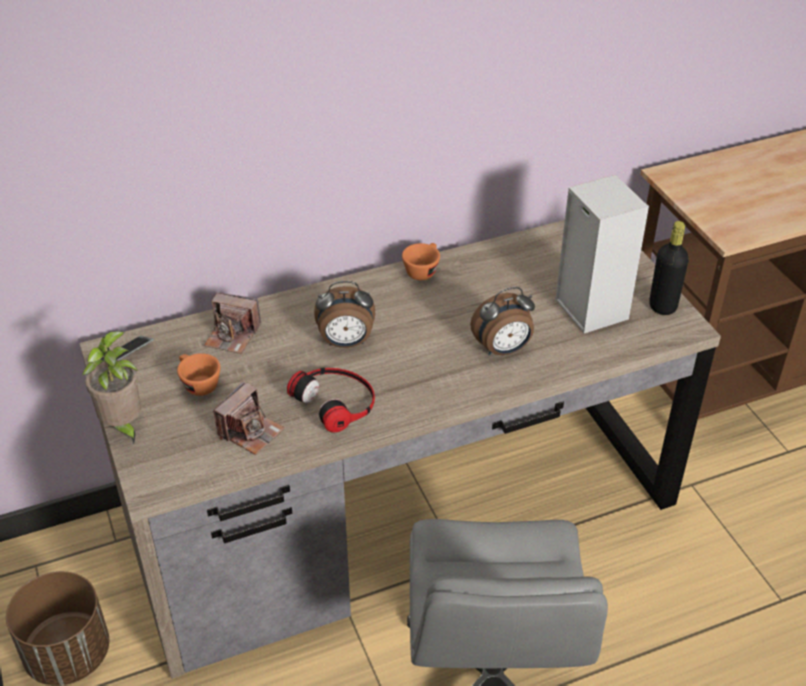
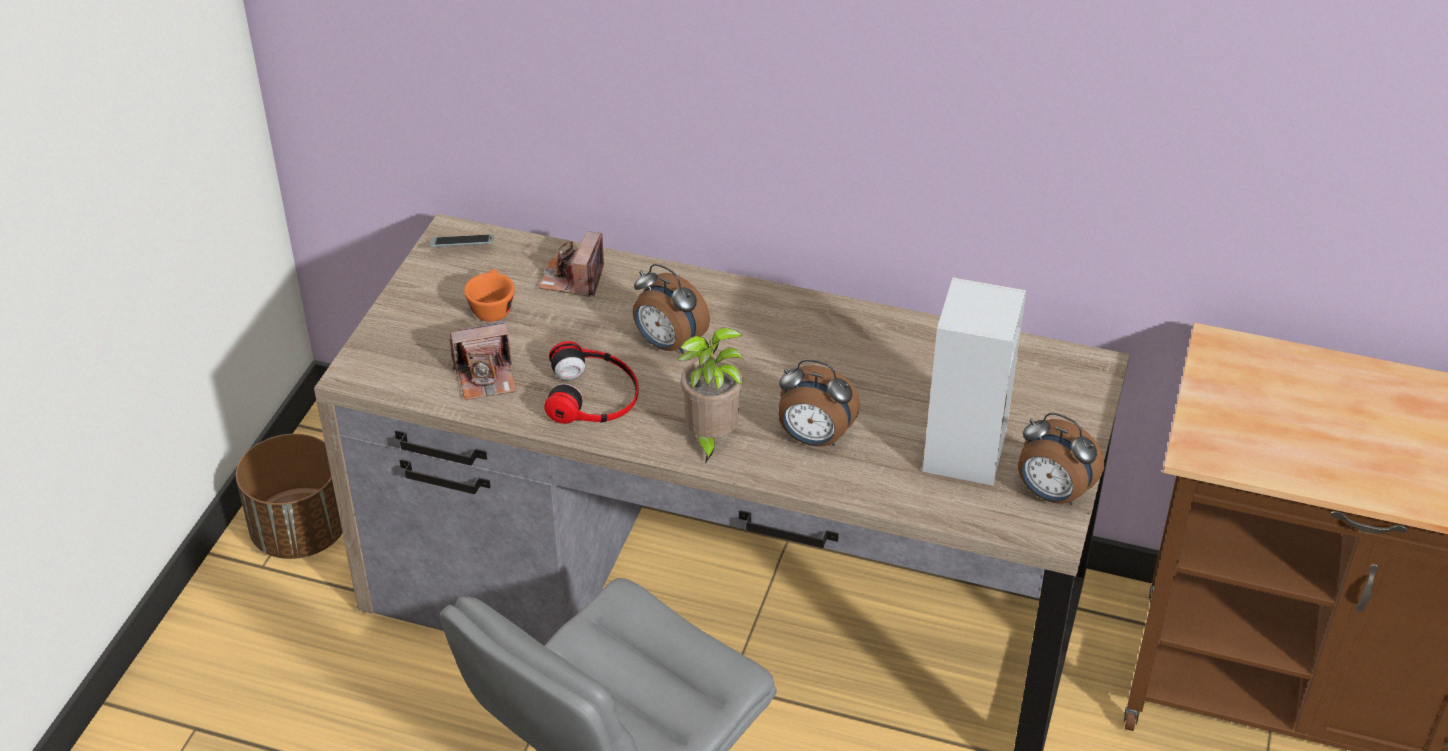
camera: 40 degrees right, 0 degrees up
potted plant [82,331,141,444] -> potted plant moved to [677,328,744,464]
camera [204,293,261,354] -> camera turned 45 degrees clockwise [538,231,604,297]
orange cup [402,243,440,280] -> none
black bottle [649,221,689,315] -> alarm clock [1018,413,1105,505]

